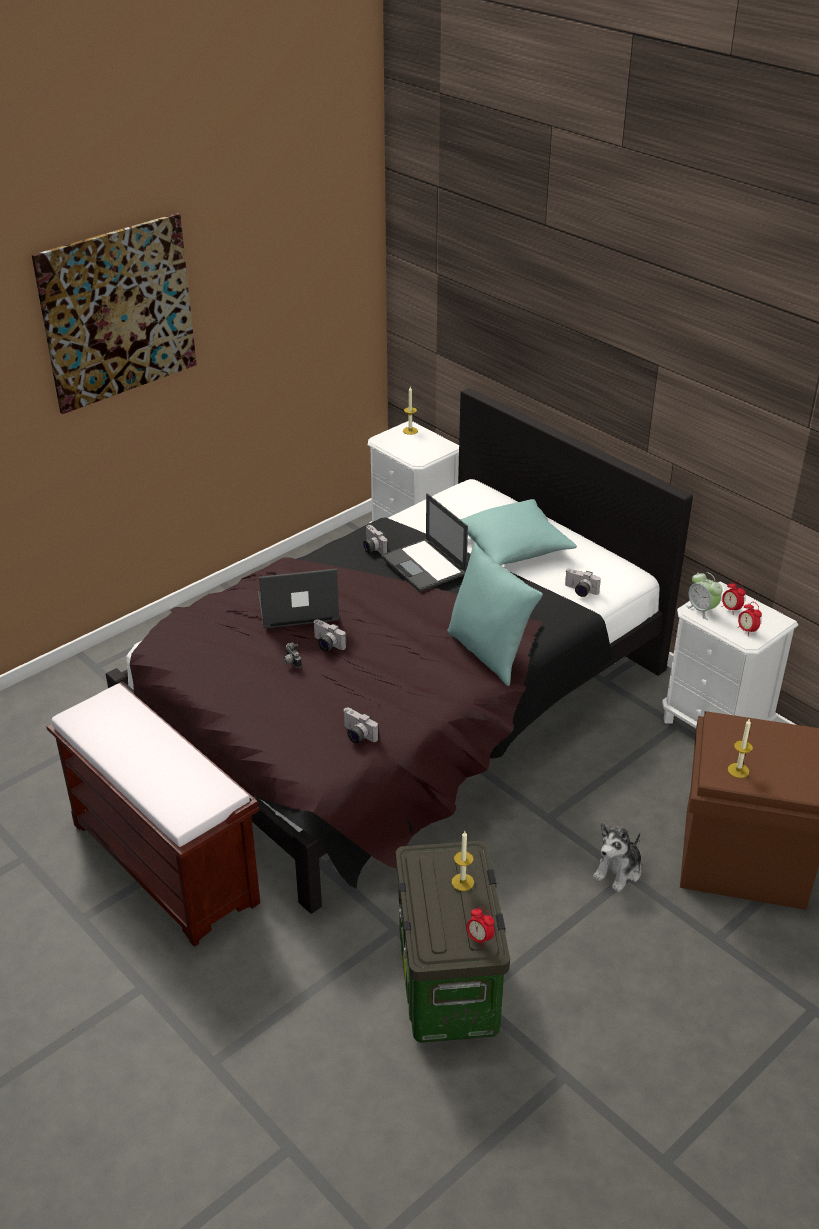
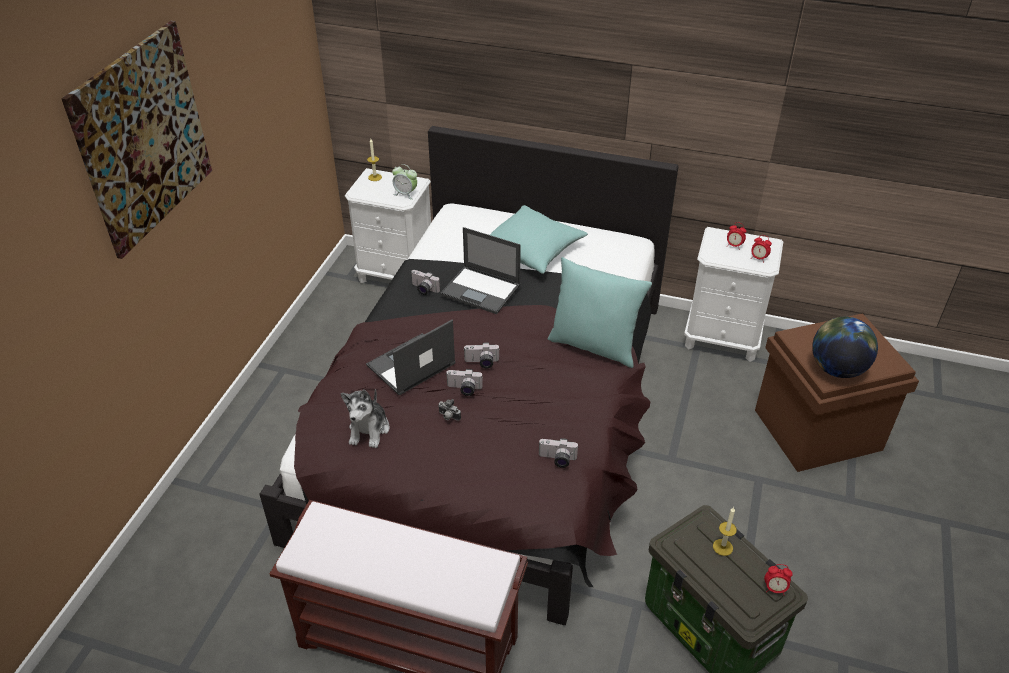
camera: 30 degrees left, 5 degrees up
camera [565,568,601,597] -> camera moved to [464,343,499,369]
plush toy [593,823,641,892] -> plush toy moved to [341,389,389,448]
alarm clock [686,572,723,620] -> alarm clock moved to [392,164,417,200]
candle [728,718,753,778] -> globe [812,317,878,378]

